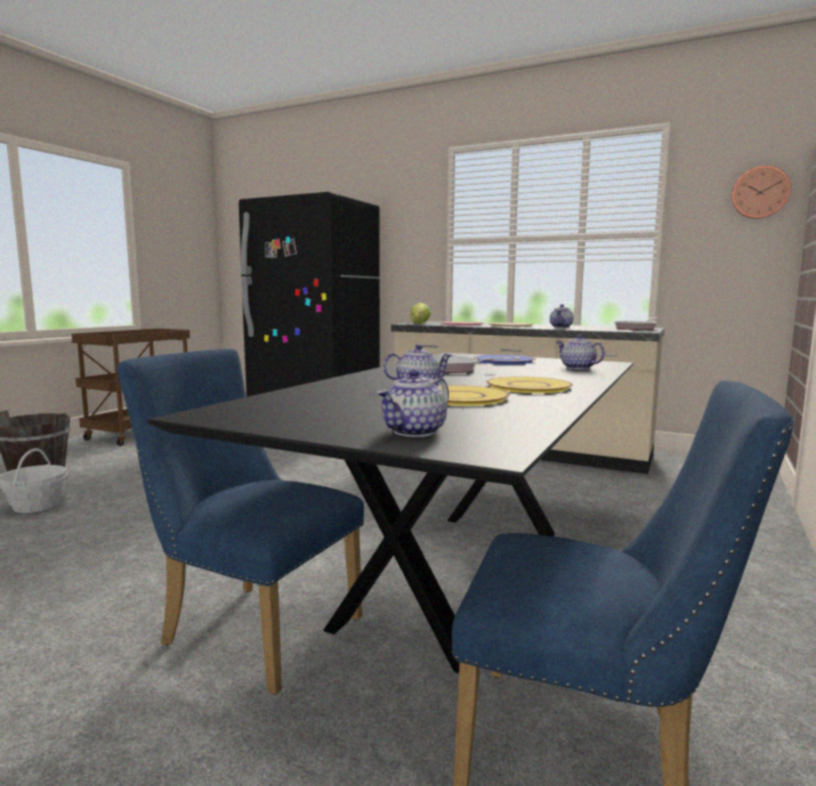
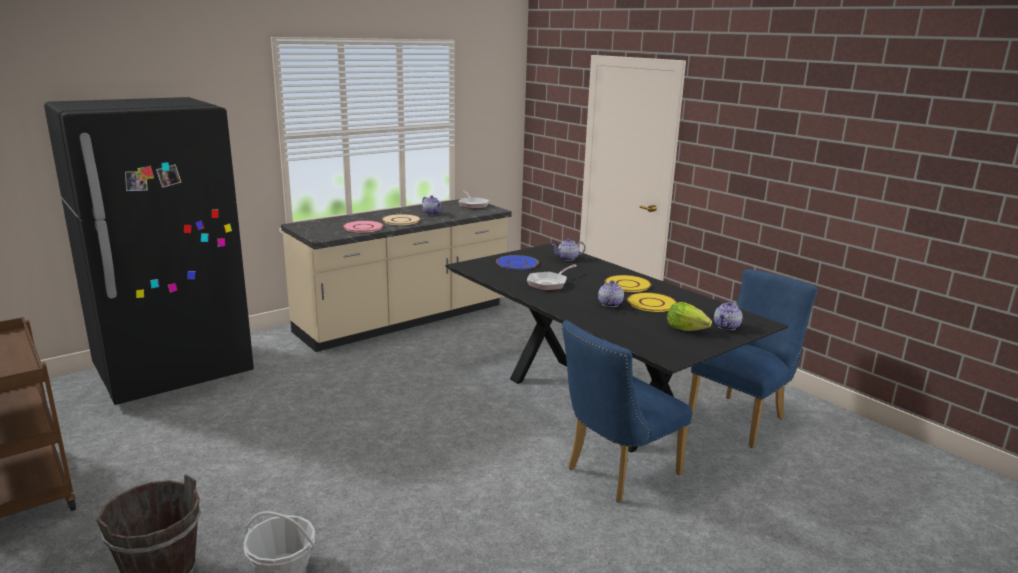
camera: 65 degrees left, 10 degrees up
teapot [376,369,449,437] -> teapot turned 60 degrees clockwise [714,302,742,330]
lettuce [410,303,431,324] -> lettuce moved to [667,302,712,331]
wall clock [732,166,791,219] -> none

